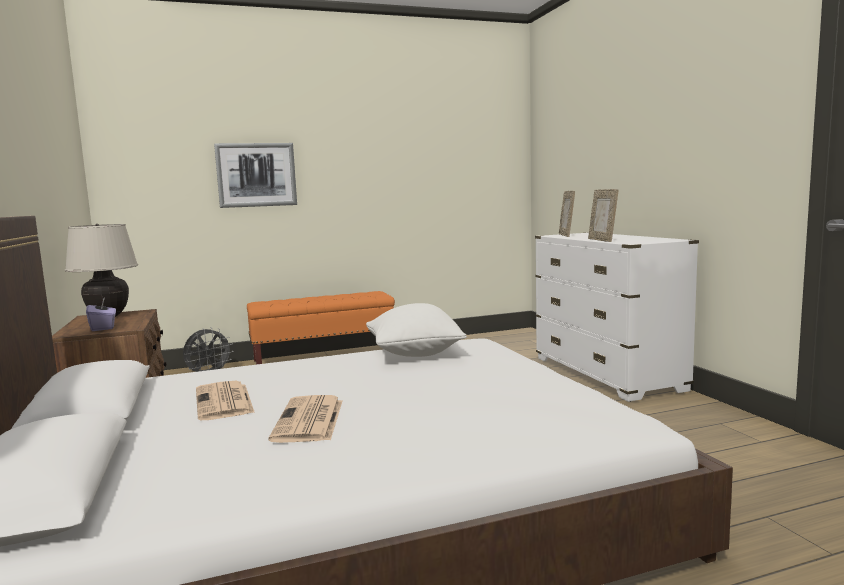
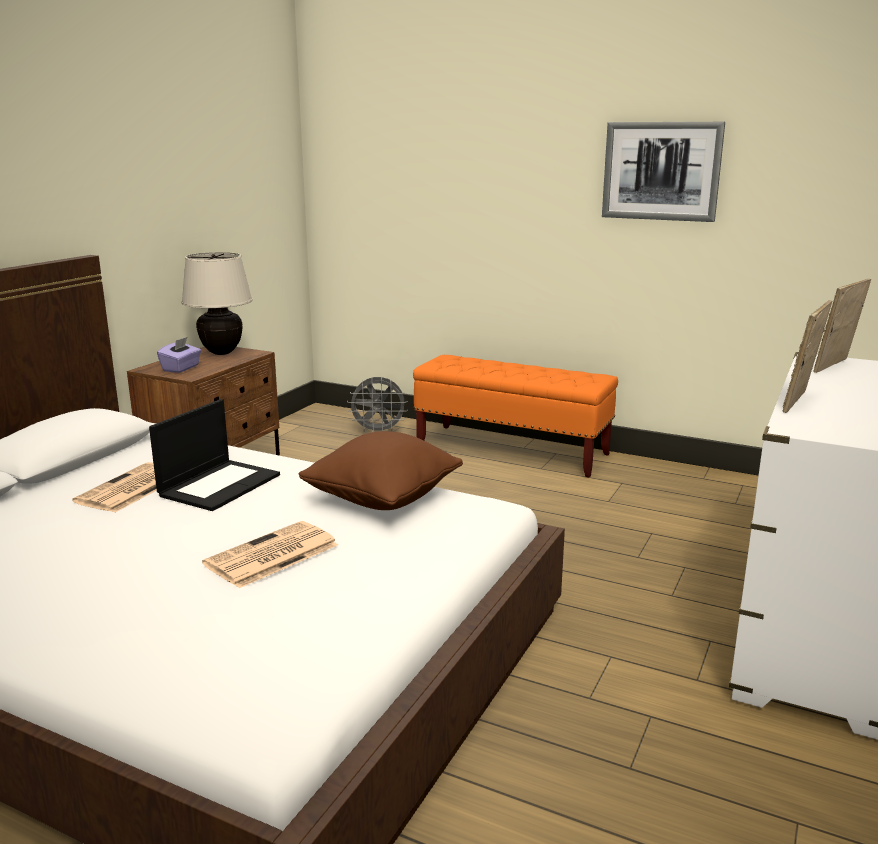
camera: 45 degrees right, 10 degrees up
picture [214,143,297,208] -> picture moved to [602,122,725,222]
newspaper [269,395,342,443] -> newspaper moved to [202,521,338,588]
white pillow [366,303,467,357] -> brown pillow [299,431,463,510]
none -> laptop [149,399,280,511]

